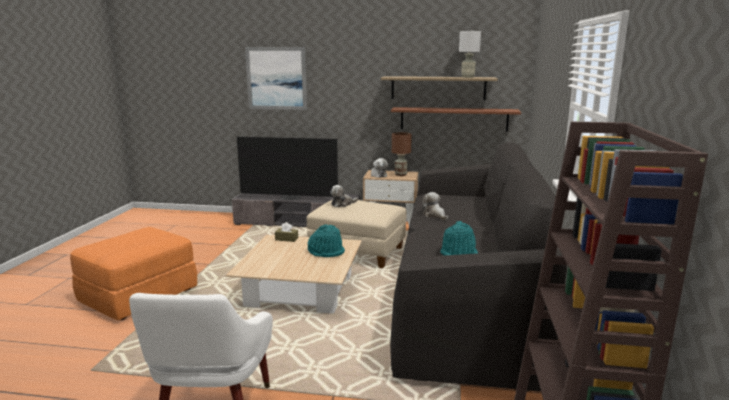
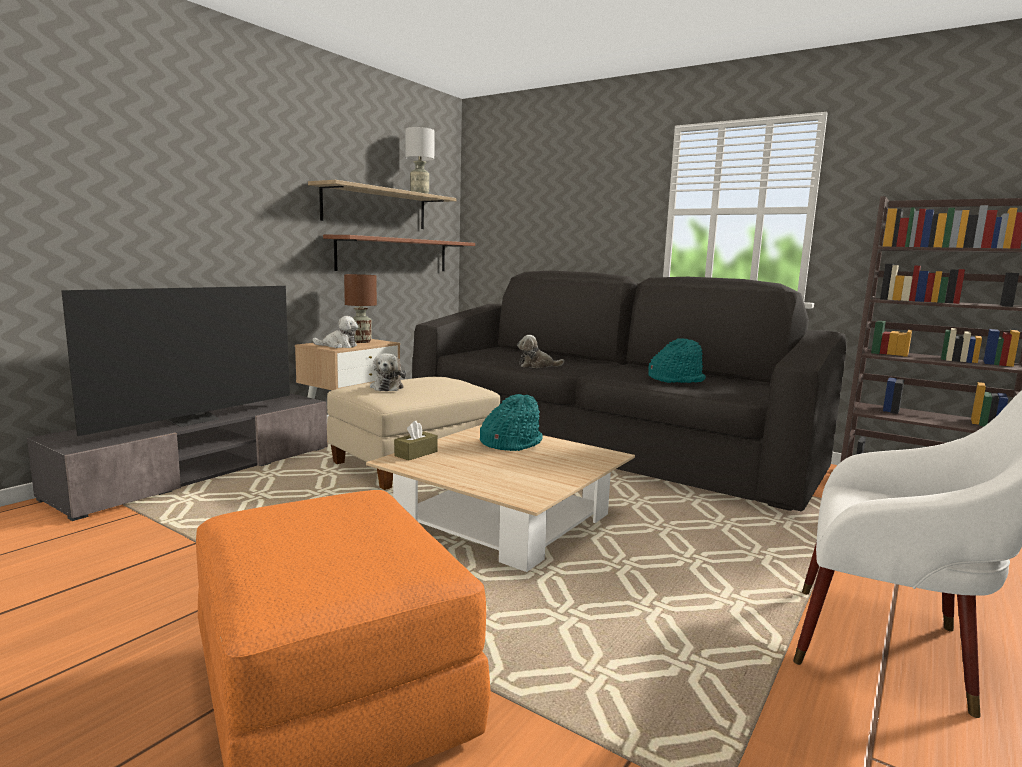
camera: 65 degrees left, 5 degrees down
picture [245,47,307,110] -> none

